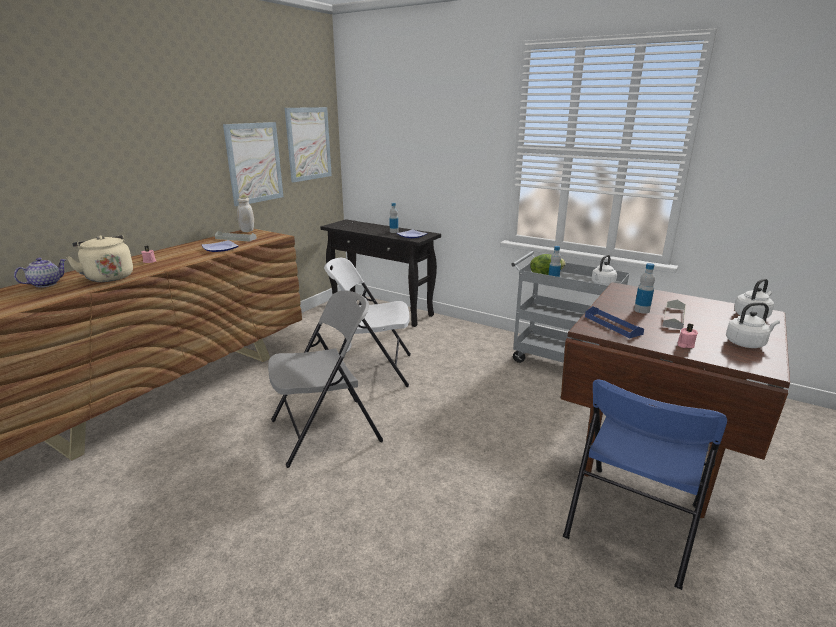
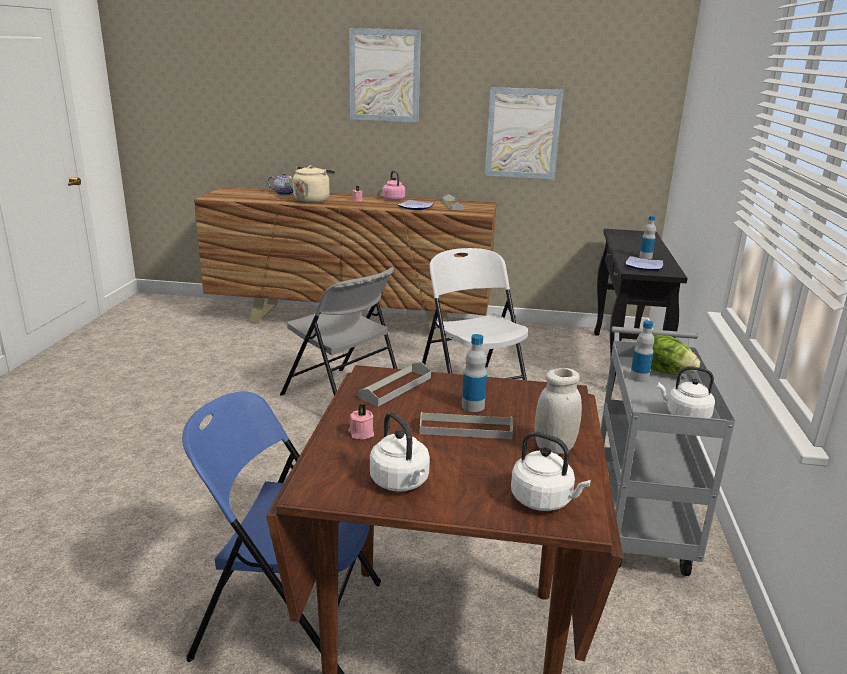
camera: 65 degrees right, 0 degrees up
white jar [237,197,254,232] -> white jar moved to [534,368,582,454]
picture [285,107,332,182] -> picture moved to [349,28,421,122]
blue tray [585,306,644,338] -> grey tray [358,362,431,406]
none -> pink kettle [382,171,405,201]

